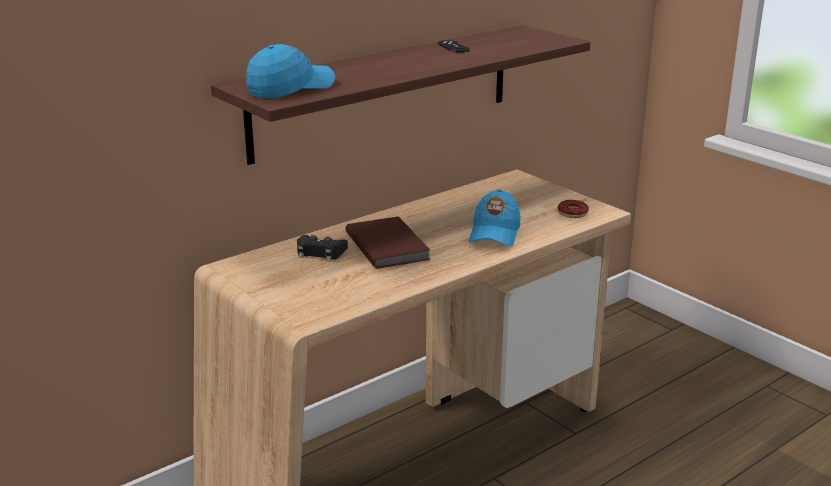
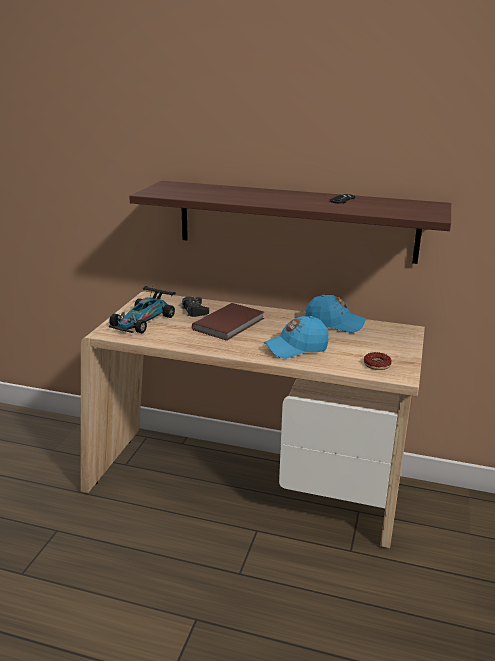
camera: 55 degrees right, 0 degrees up
blue cap [246,44,335,99] -> blue cap moved to [305,295,366,333]
none -> toy car [109,285,176,333]

